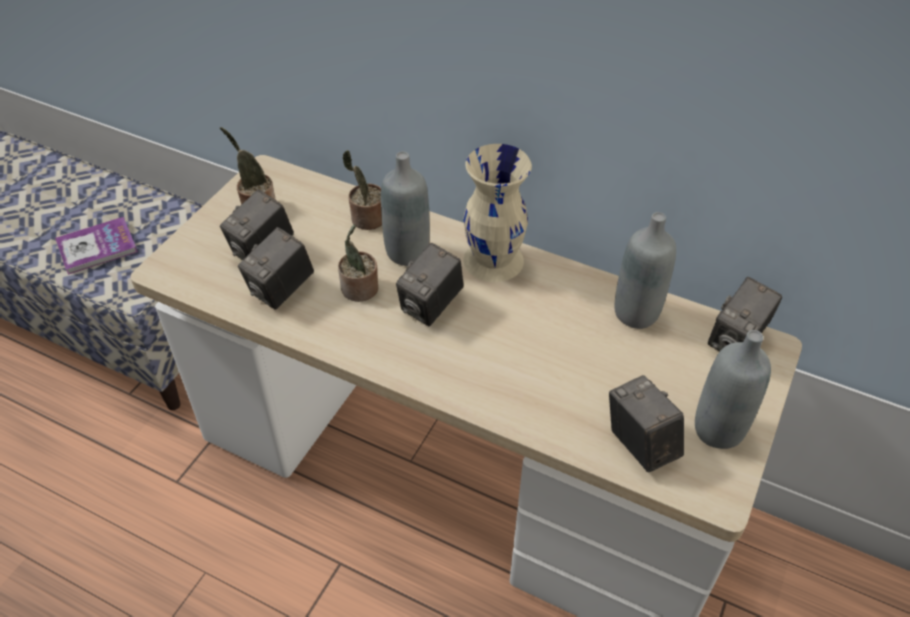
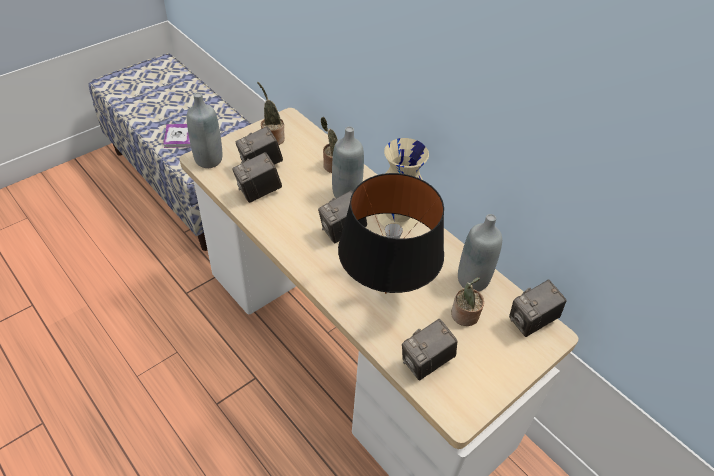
camera: 20 degrees right, 0 degrees up
potted plant [338,224,378,302] -> potted plant moved to [451,278,484,326]
camera [609,375,684,473] -> camera turned 120 degrees counterclockwise [402,319,457,380]
grey bottle [695,330,771,449] -> grey bottle moved to [187,92,222,168]
none -> black table lamp [338,173,444,294]

